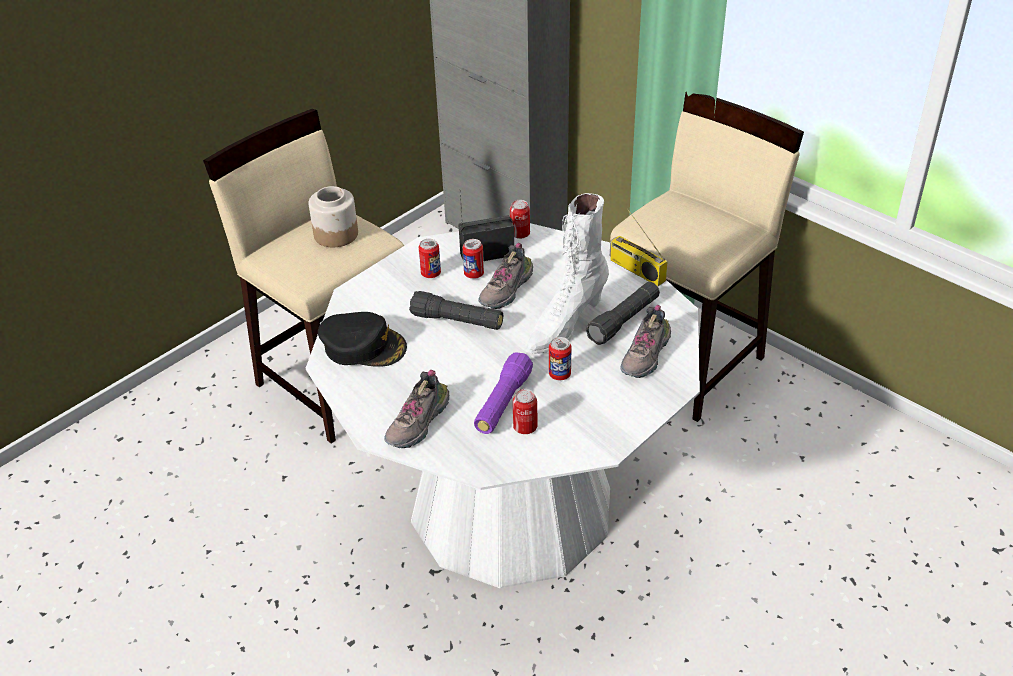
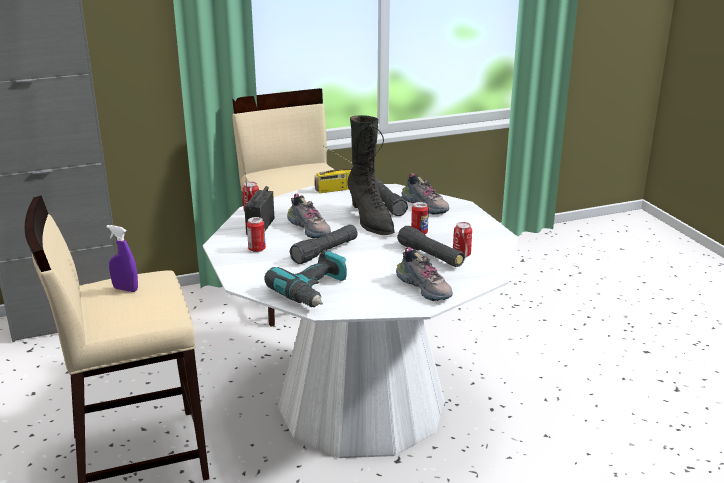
camera: 65 degrees left, 15 degrees down
jar [309,186,358,247] -> purple spray bottle [106,225,138,292]
black cap [318,312,407,367] -> power drill [264,250,347,307]
can [462,239,484,279] -> none
purple flashlight [474,352,533,434] -> black flashlight [397,226,465,267]
white boot [526,193,609,354] -> black boot [347,115,395,235]

